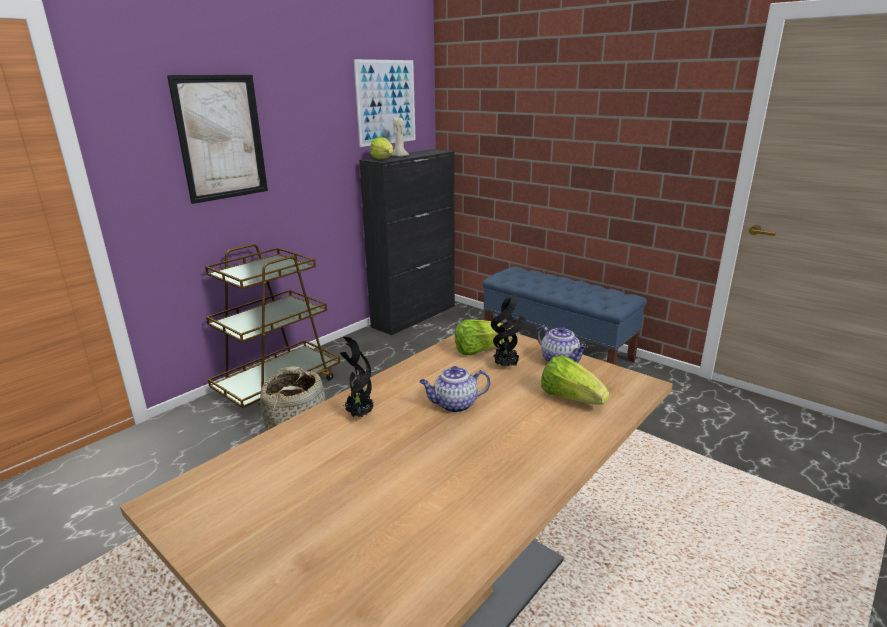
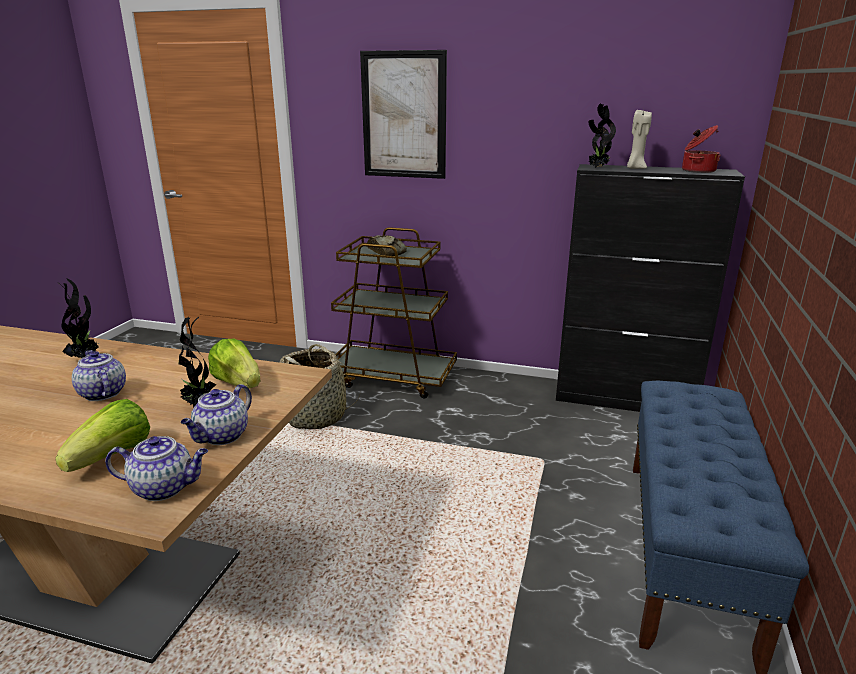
camera: 65 degrees right, 0 degrees up
picture [354,59,416,147] -> none
lettuce [370,137,393,160] -> potted plant [589,104,616,167]
none -> teapot [105,436,208,501]
none -> bread [367,235,407,256]
none -> cooking pot [682,125,721,173]

